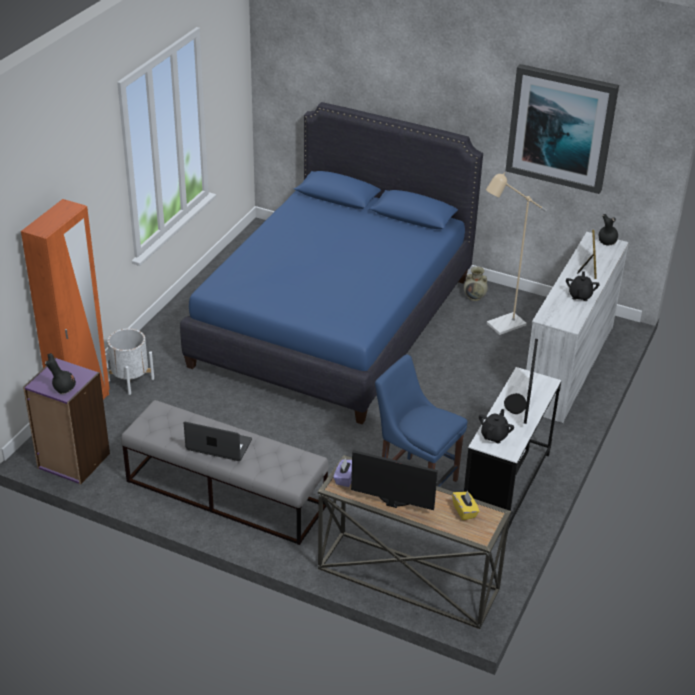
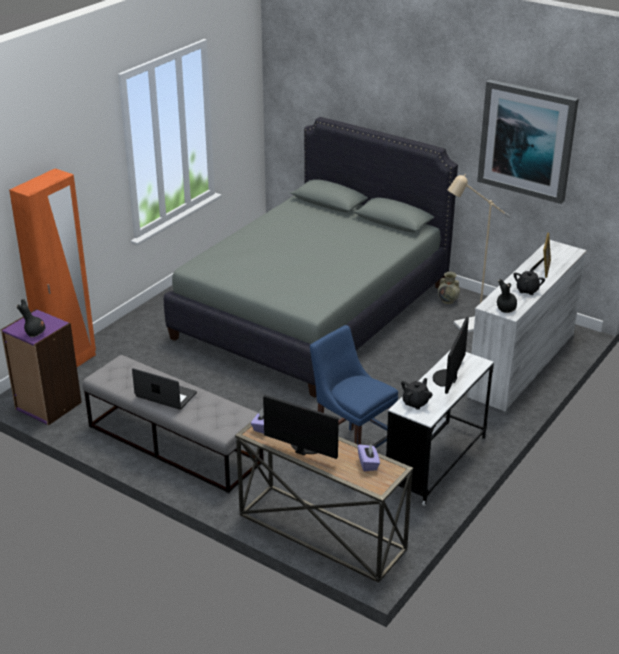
camera: 10 degrees right, 5 degrees down
white planter [105,328,154,395] -> none
blue bed [180,102,483,424] -> grey bed [164,117,458,397]
yellow tissue box [452,490,479,520] -> purple tissue box [358,444,380,472]
black vase [599,214,618,246] -> black vase moved to [497,279,517,313]

